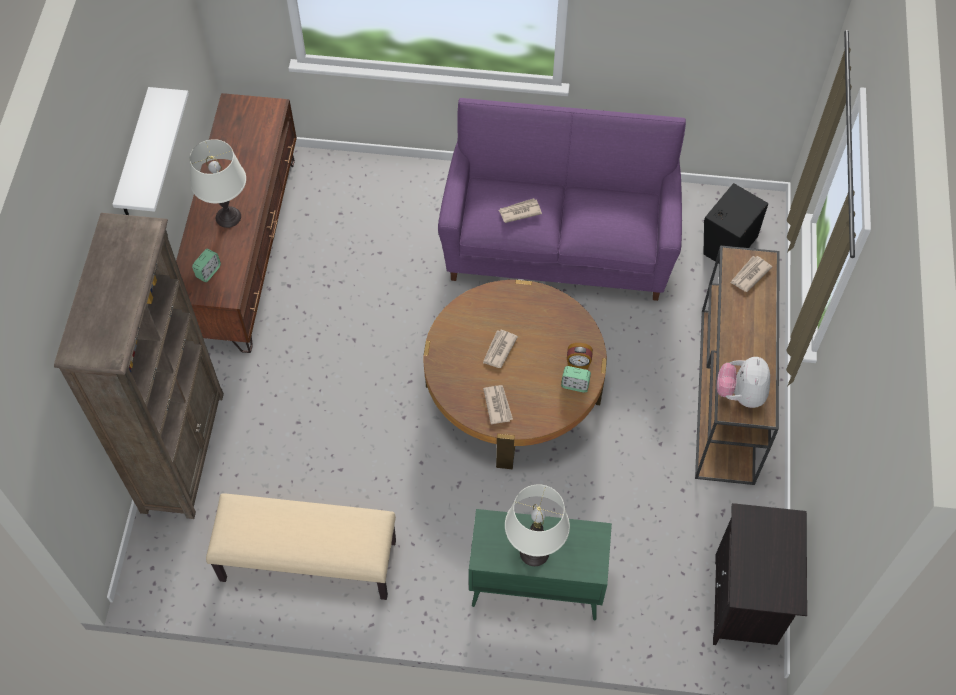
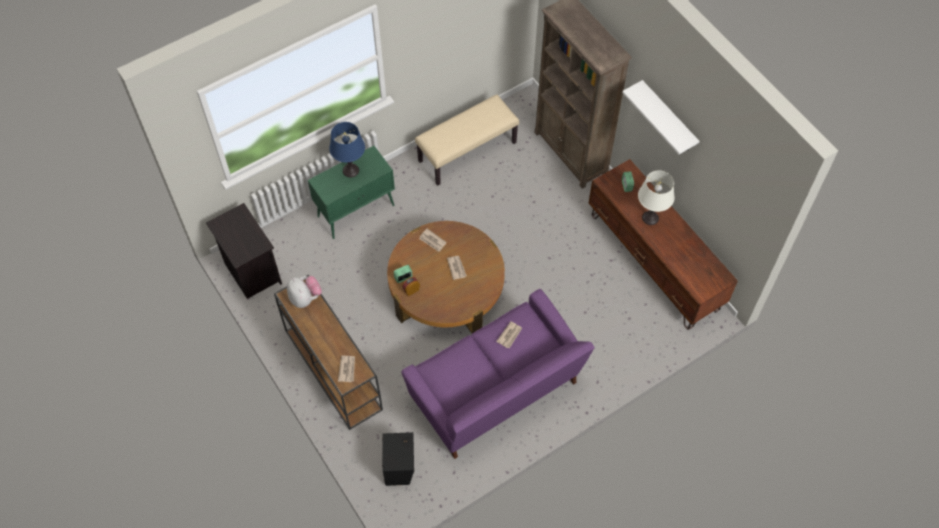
camera: 140 degrees right, 0 degrees up
white table lamp [505,484,570,566] -> blue table lamp [329,122,365,177]

